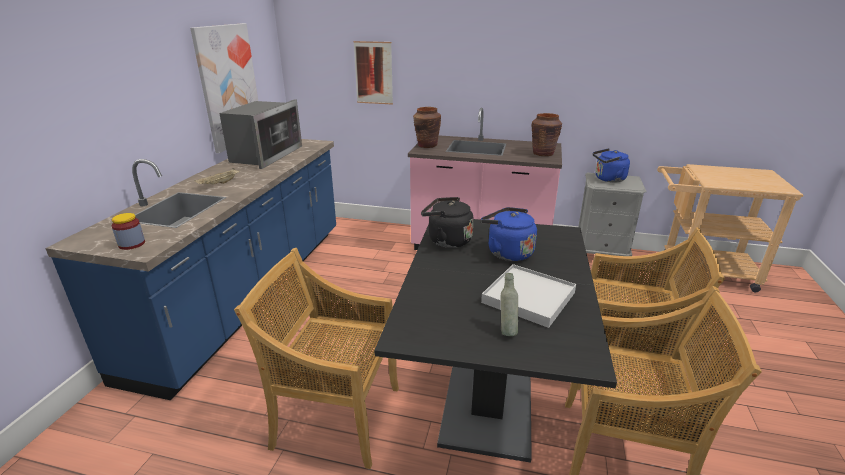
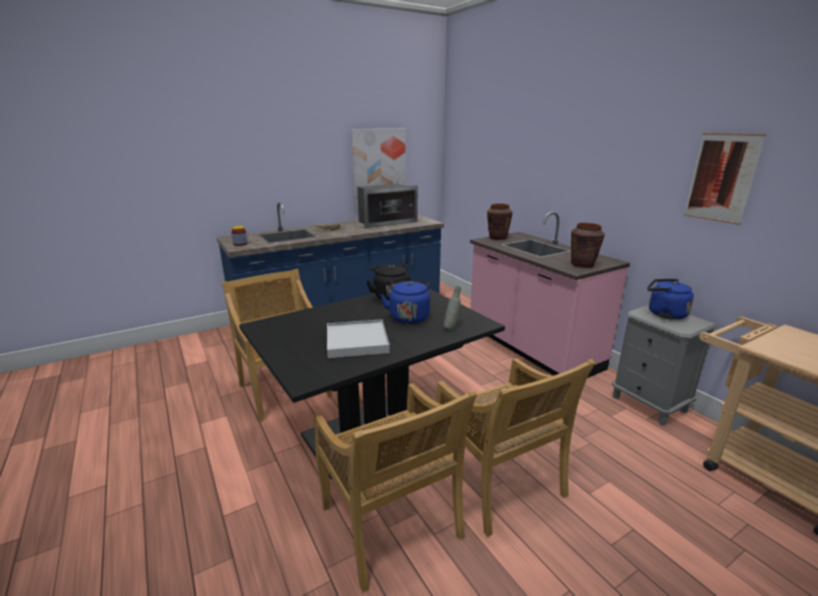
camera: 45 degrees right, 5 degrees down
picture [353,41,393,105] -> picture moved to [684,133,766,225]
grey bottle [501,273,518,336] -> grey bottle moved to [443,286,461,330]

